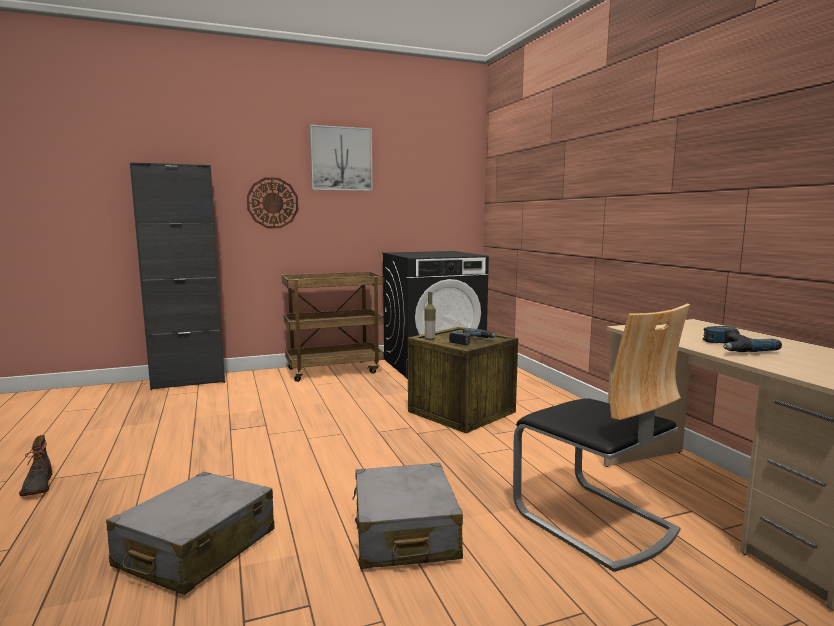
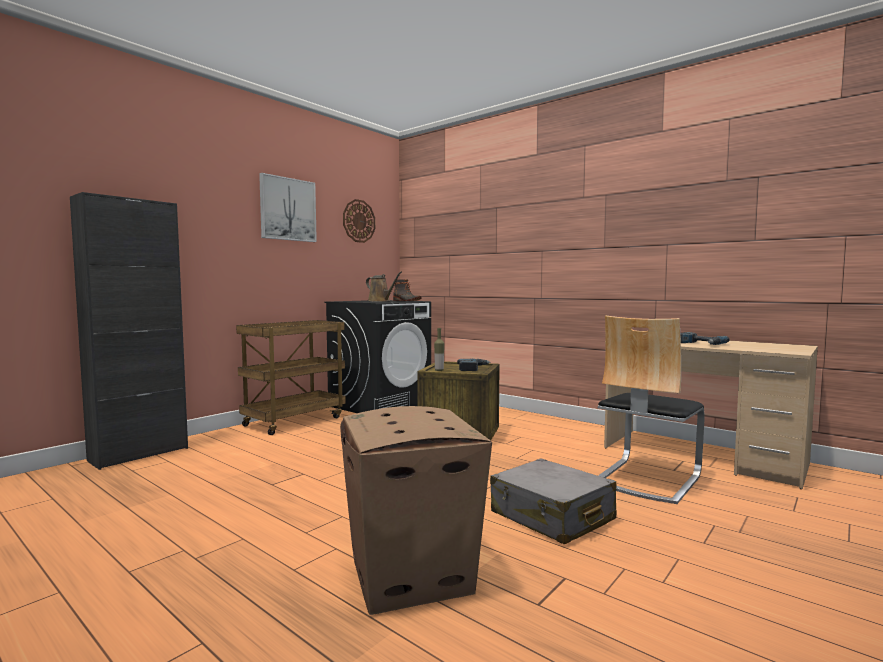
camera: 30 degrees left, 5 degrees down
boot [19,435,52,496] -> boot moved to [393,279,421,301]
grey suitcase [106,472,275,595] -> cardboard box [340,406,492,615]
wall clock [247,177,299,228] -> wall clock moved to [343,199,375,243]
chair [513,303,690,572] -> chair turned 105 degrees clockwise [598,316,705,504]
none -> brown watering can [366,271,402,302]

